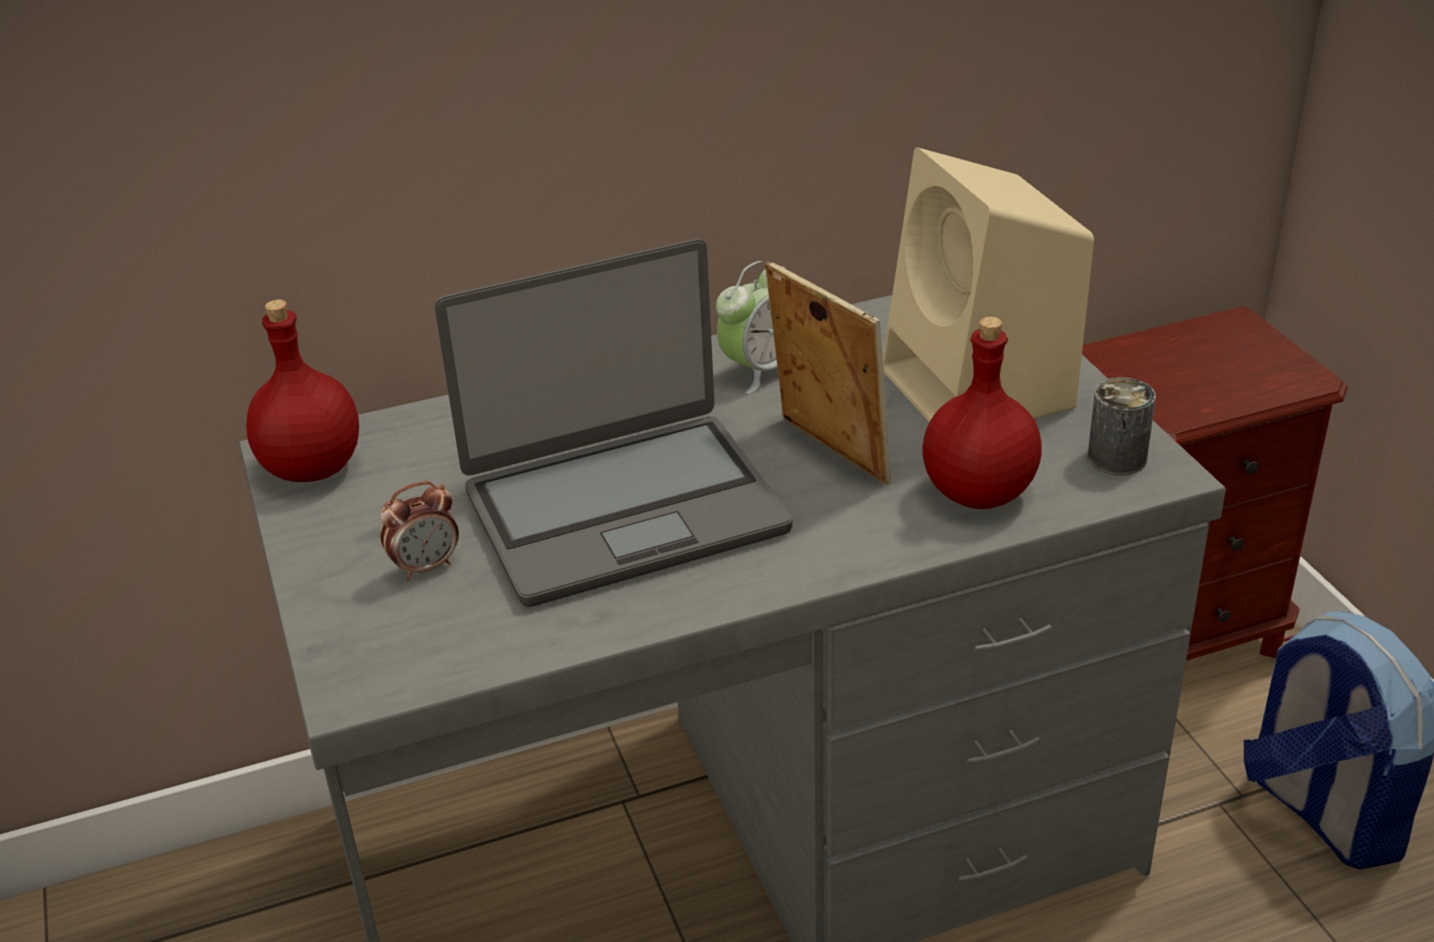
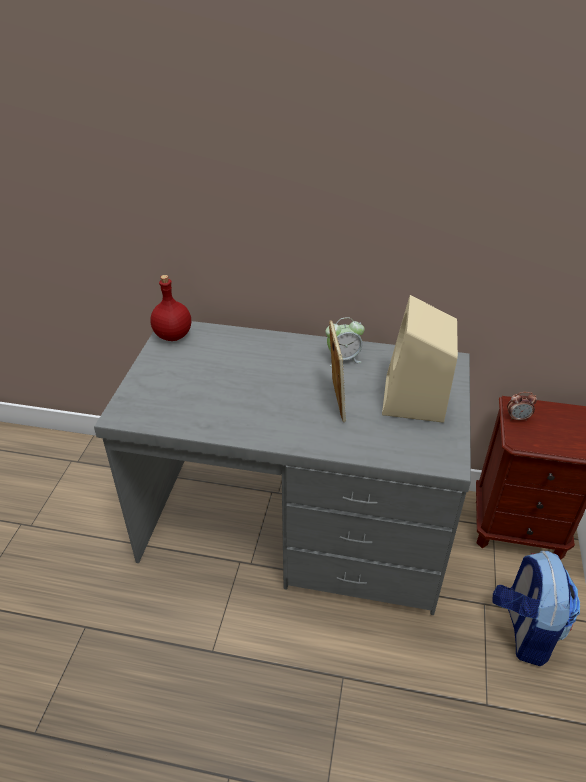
camera: 30 degrees right, 5 degrees up
alarm clock [380,481,459,581] -> alarm clock moved to [507,392,537,421]
laptop [435,239,793,607] -> none
red bottle [922,317,1042,509] -> none
can [1088,377,1156,475] -> none

